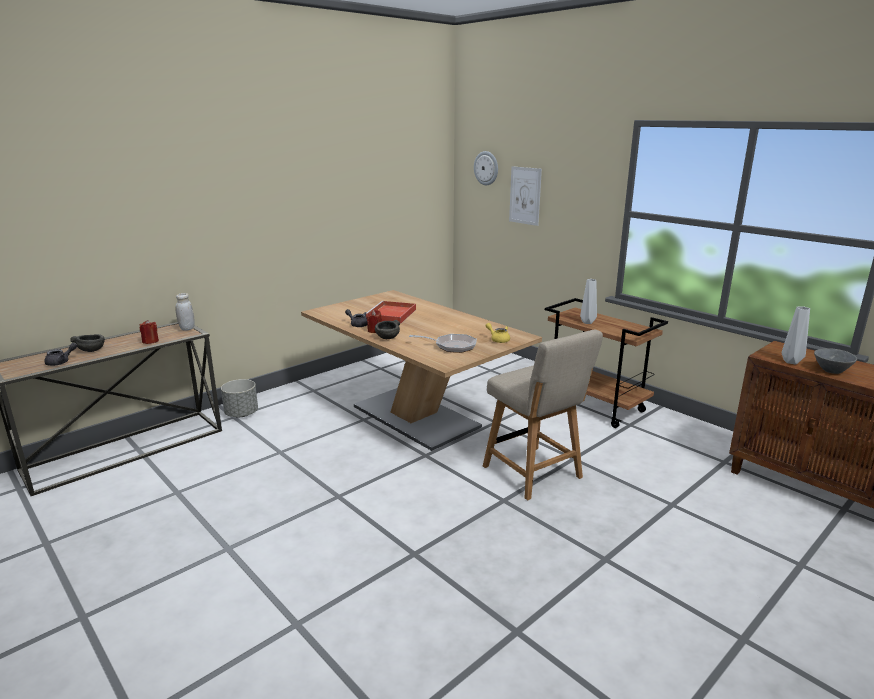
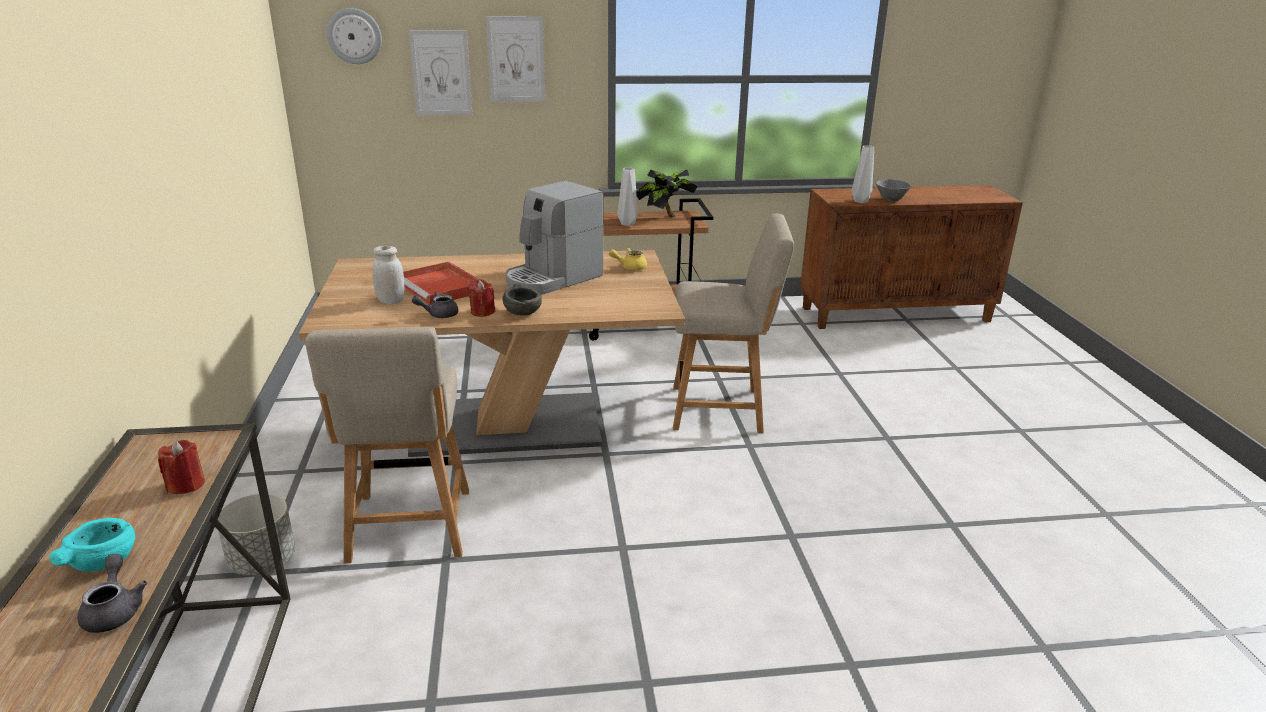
camera: 55 degrees left, 5 degrees up
grey bowl [70,334,105,352] -> turquoise bowl [49,518,135,572]
white jar [176,293,194,331] -> white jar moved to [372,246,405,304]
frying pan [409,334,477,353] -> none
none -> beige chair [305,327,469,564]
none -> picture [486,16,546,102]
none -> coffee machine [505,181,604,294]
none -> potted plant [636,170,698,218]

